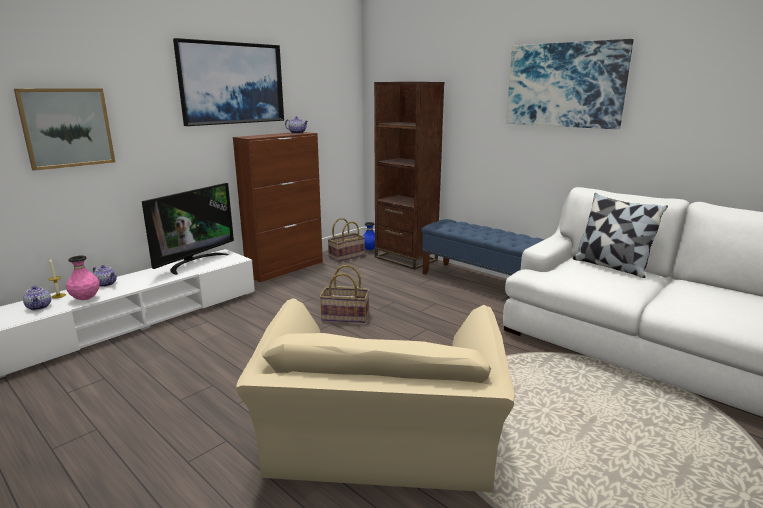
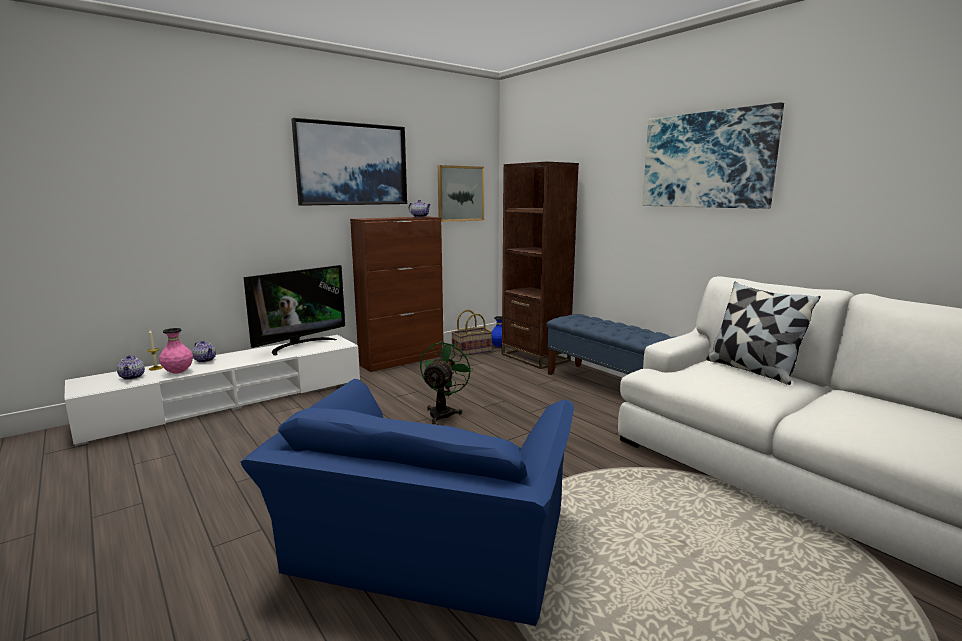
camera: 10 degrees right, 5 degrees down
picture [14,88,115,171] -> picture moved to [438,165,484,222]
beige armchair [236,298,515,492] -> blue armchair [241,379,574,626]
basket [320,265,369,323] -> green fan [420,340,473,424]

